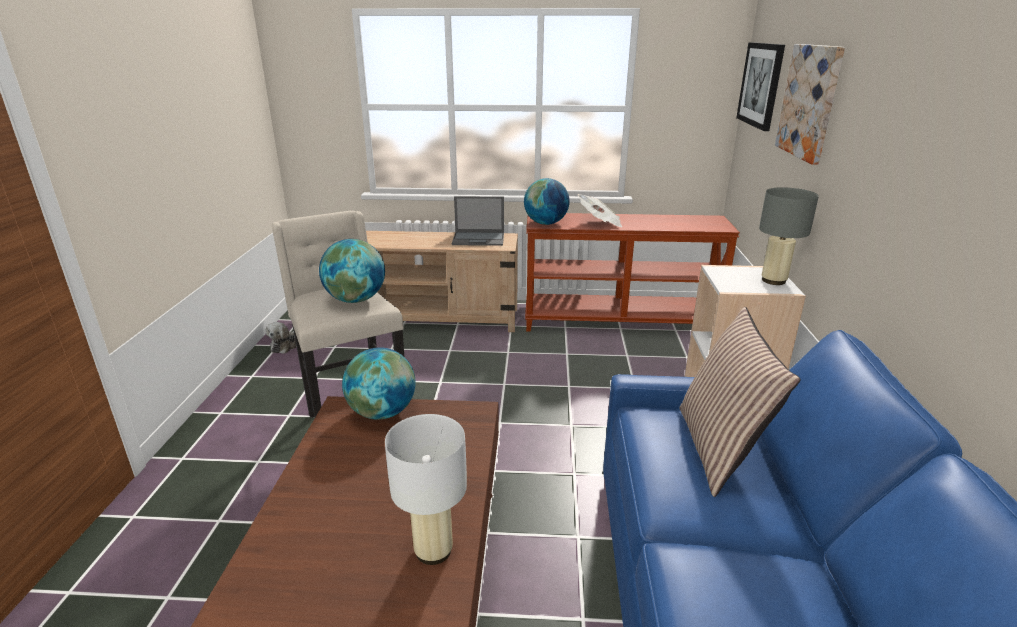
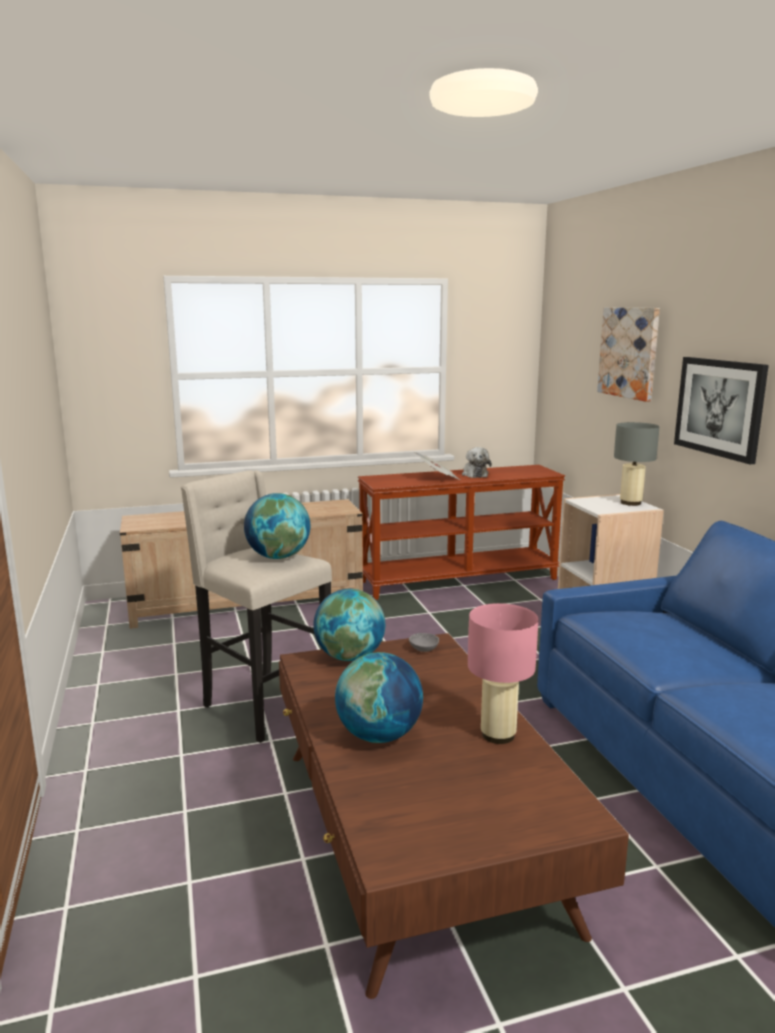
camera: 20 degrees left, 10 degrees down
plush toy [266,322,296,354] -> plush toy moved to [462,447,492,478]
white table lamp [385,414,467,565] -> pink table lamp [468,603,538,744]
laptop [452,196,504,246] -> none
globe [524,178,570,225] -> globe moved to [335,652,423,743]
pillow [679,307,801,497] -> none
picture [736,42,785,131] -> picture moved to [674,357,769,464]
none -> grey bowl [409,633,439,652]

